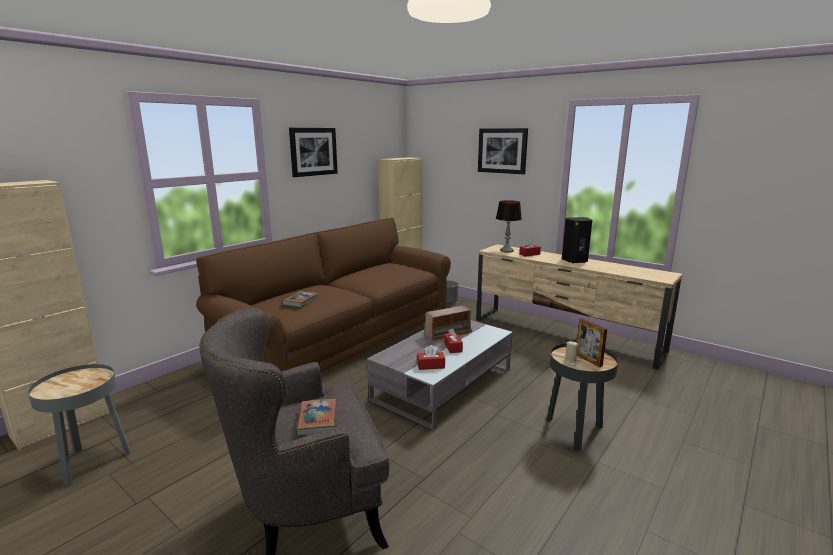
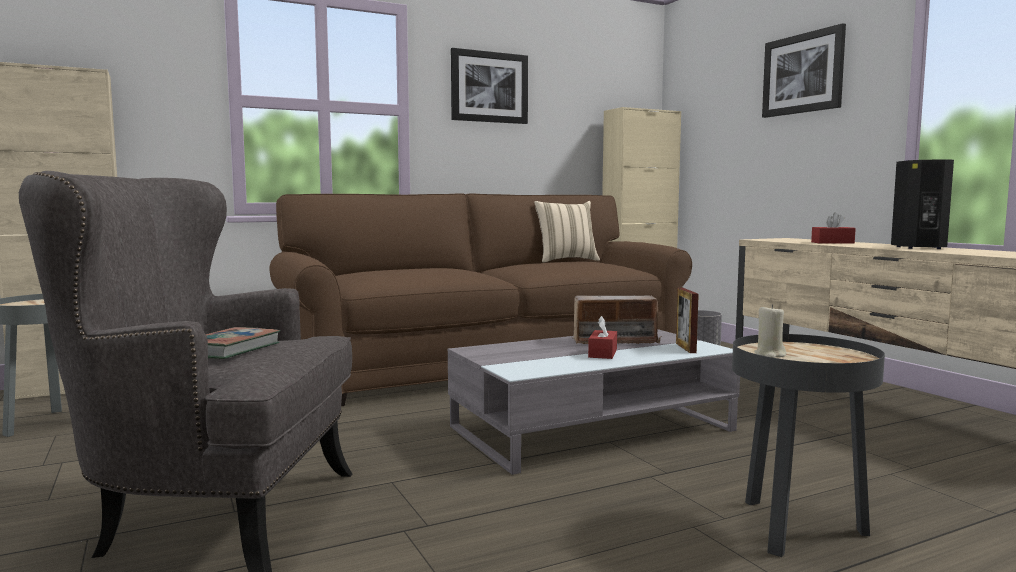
camera: 25 degrees right, 10 degrees down
book [282,291,318,307] -> none
red tissue box [417,345,445,370] -> none
table lamp [496,200,522,253] -> none
picture frame [577,318,607,367] -> picture frame moved to [676,288,699,353]
none -> beige pillow [534,201,600,263]

